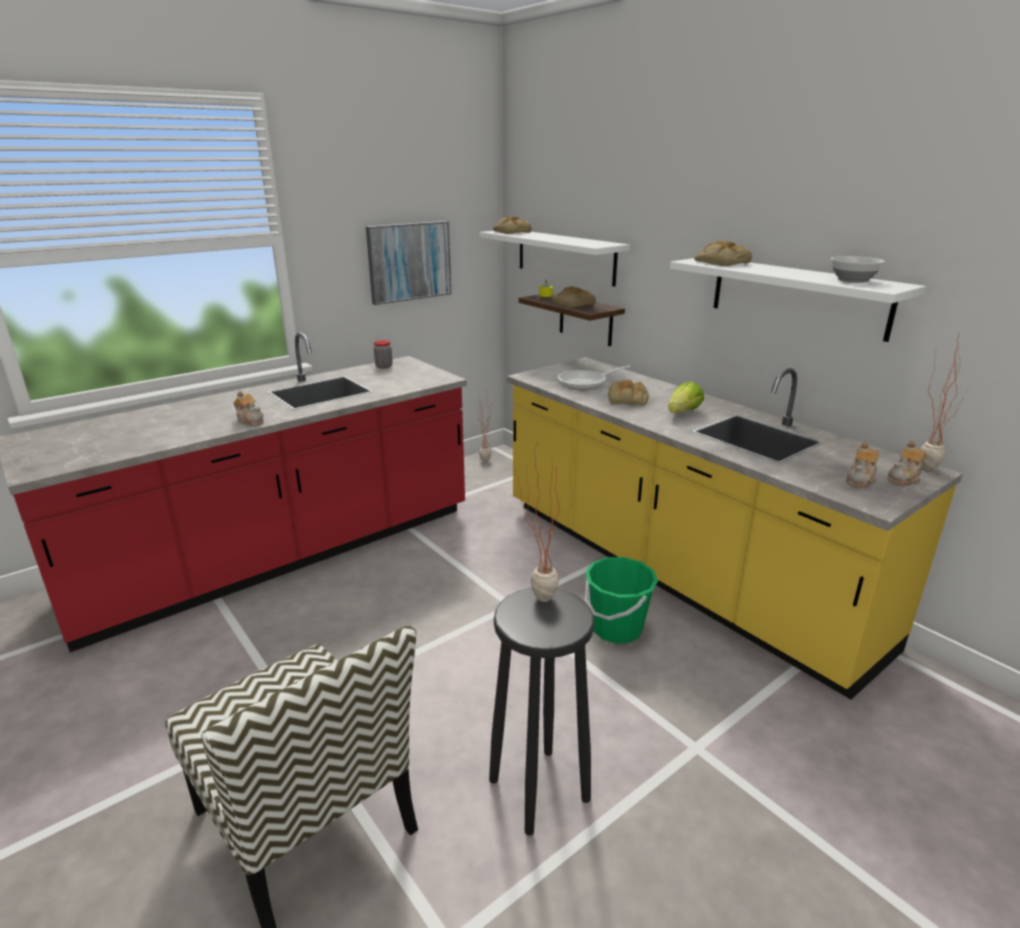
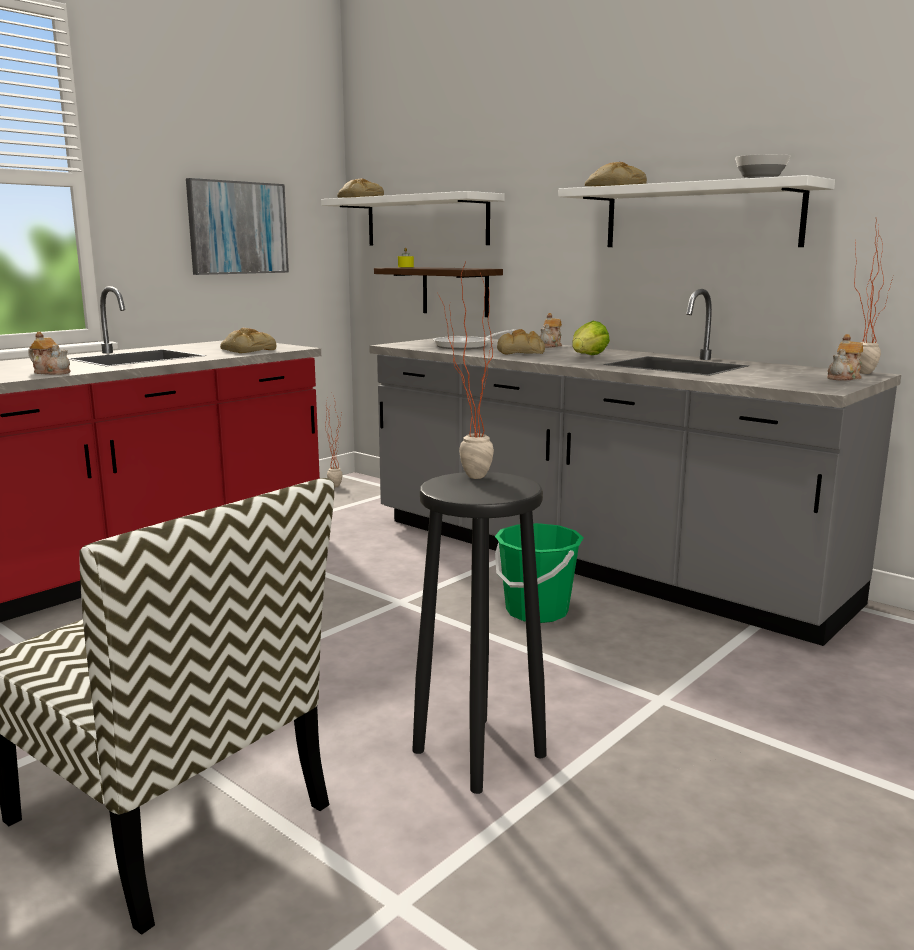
camera: 10 degrees left, 10 degrees down
jar [374,340,393,369] -> none
yellow counter [507,357,963,699] -> grey counter [369,289,901,646]
bread [553,286,596,307] -> bread moved to [220,328,276,353]
teapot [846,442,879,488] -> teapot moved to [539,313,562,348]

